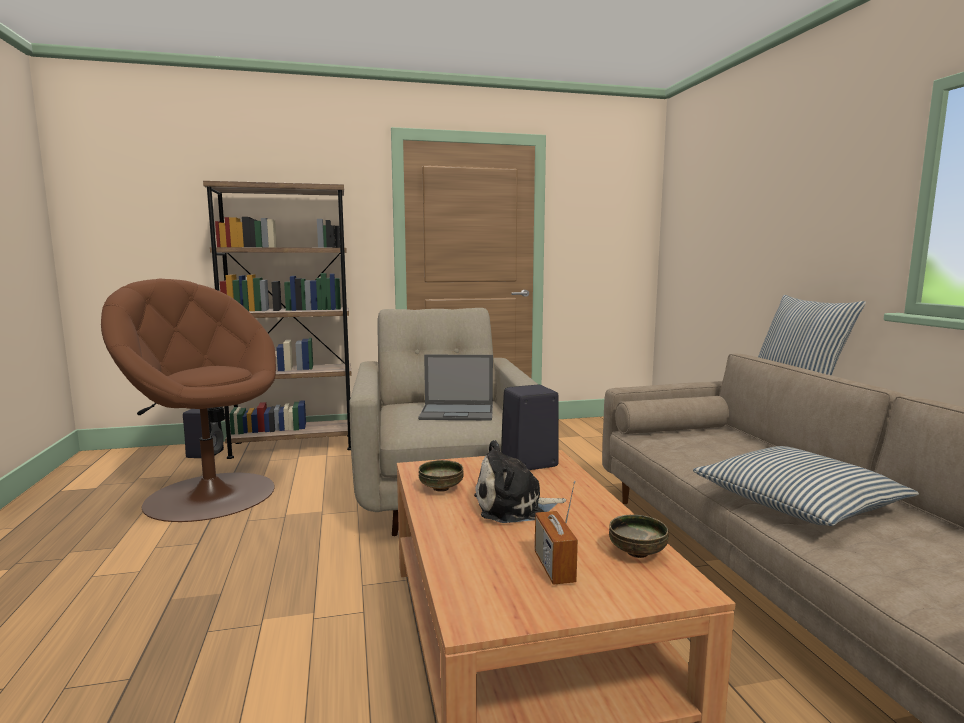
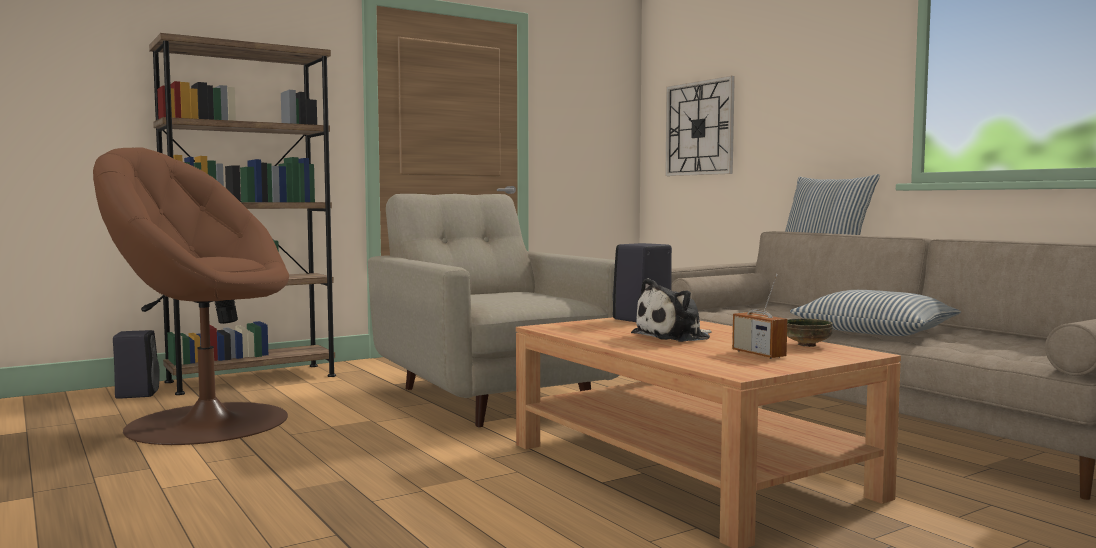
camera: 20 degrees left, 5 degrees down
laptop [418,355,493,421] -> none
bowl [419,460,464,492] -> none
none -> wall clock [665,76,735,176]

